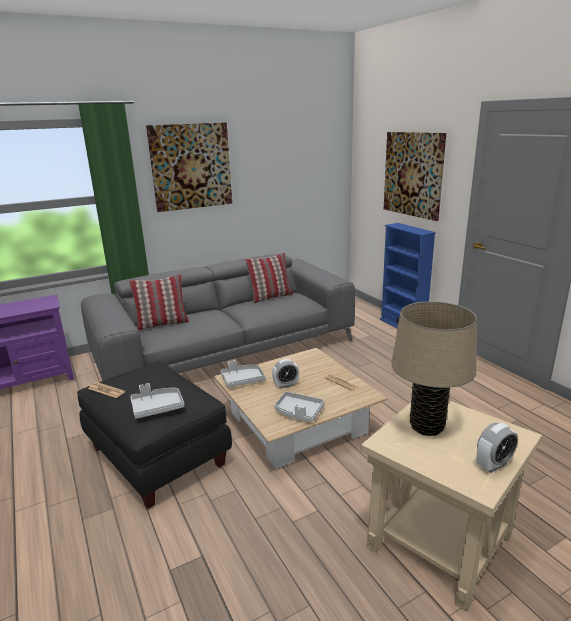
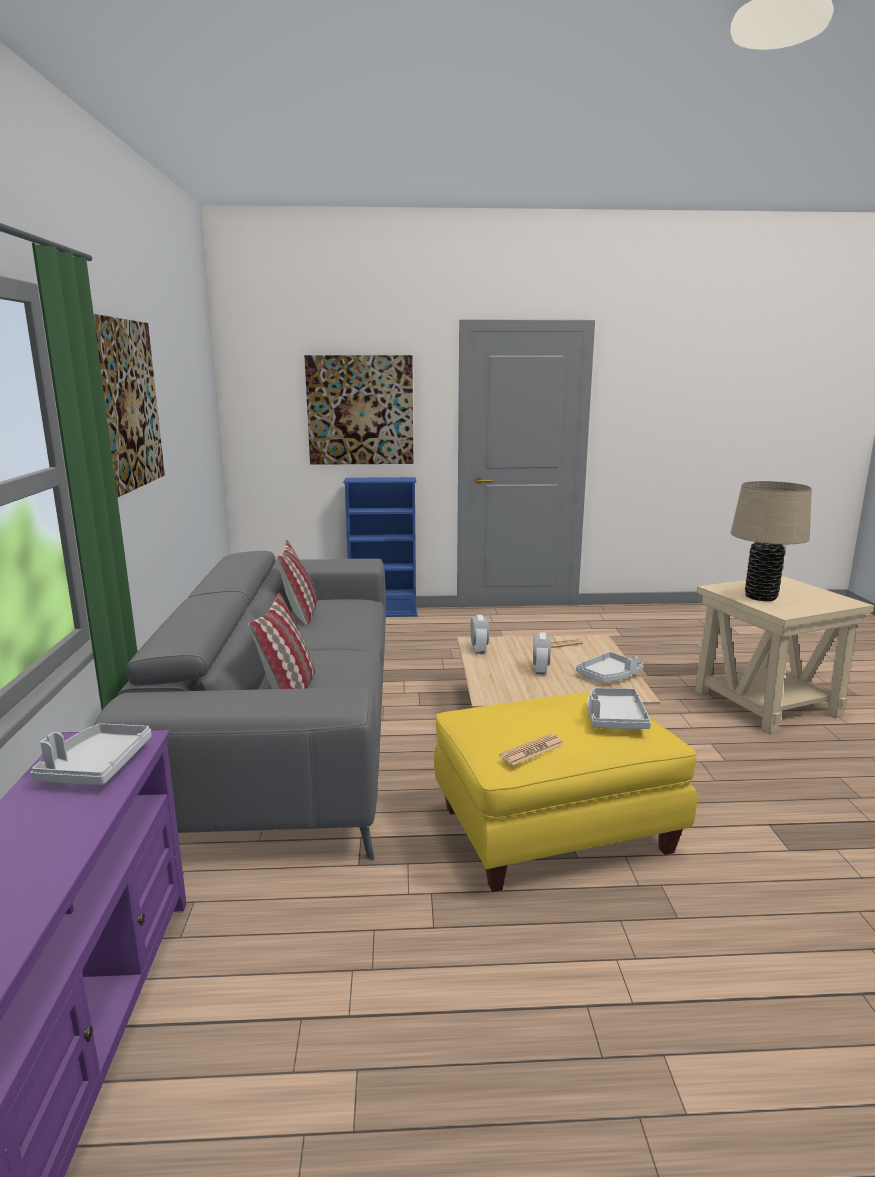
camera: 65 degrees left, 5 degrees down
black ottoman [77,361,232,509] -> yellow ottoman [434,691,697,892]
grey tray [221,360,266,388] -> grey tray moved to [31,723,151,785]
alarm clock [476,423,518,473] -> alarm clock moved to [470,615,489,654]

